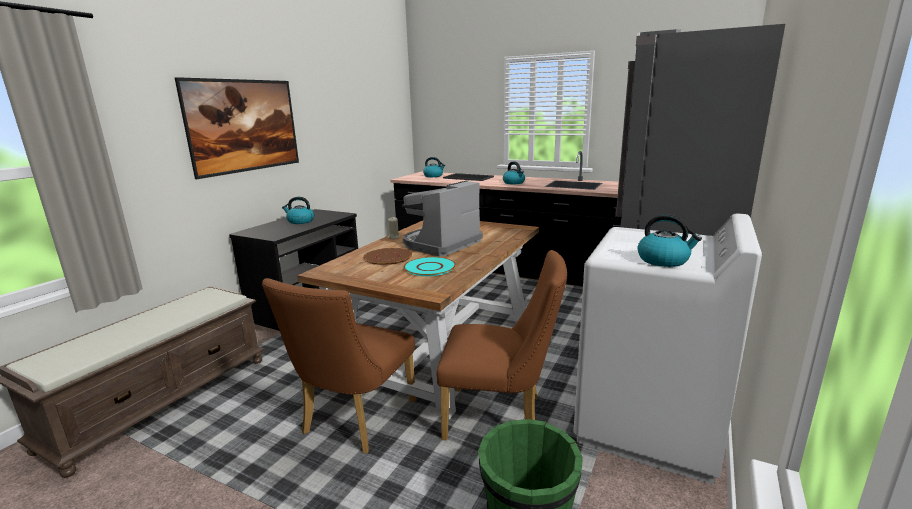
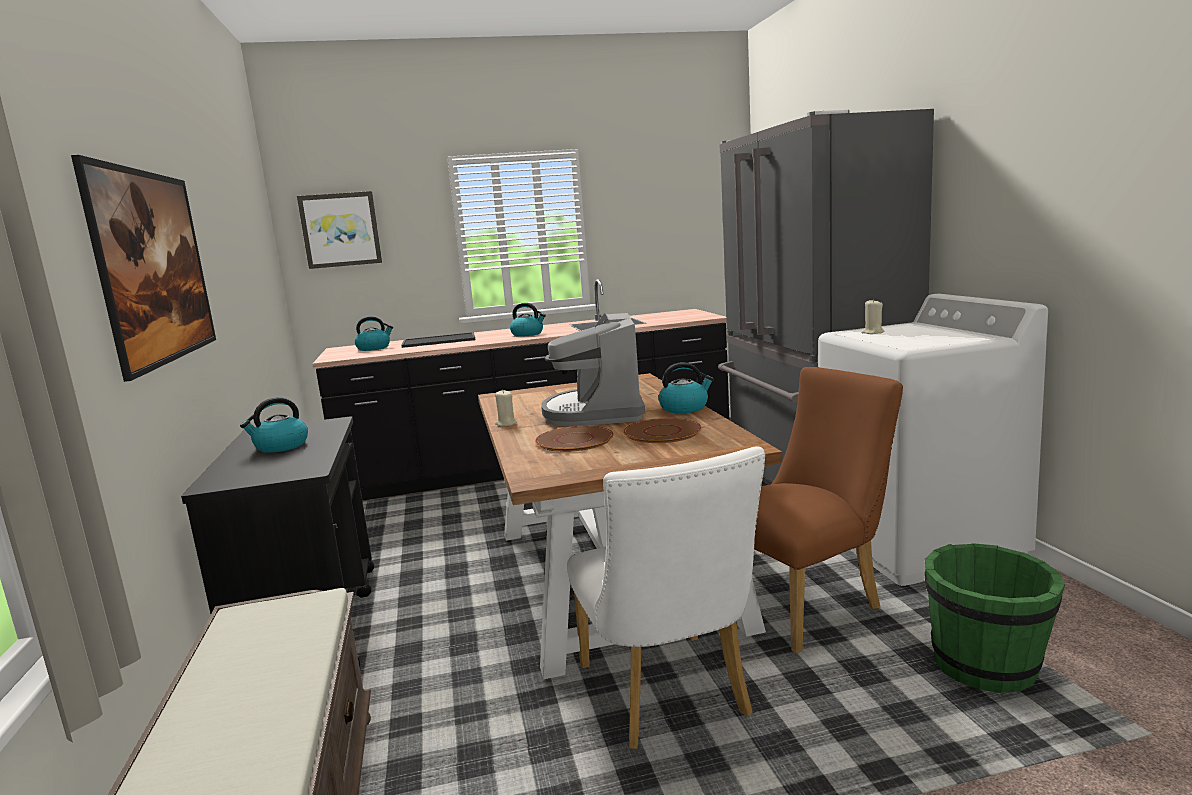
camera: 40 degrees left, 5 degrees down
brown chair [262,278,416,454] -> white chair [567,446,765,749]
turquoise plate [404,257,456,276] -> brown plate [623,418,702,443]
kettle [638,214,702,267] -> kettle moved to [658,362,714,413]
none -> picture [297,191,382,269]
none -> beige candle [861,299,884,334]

